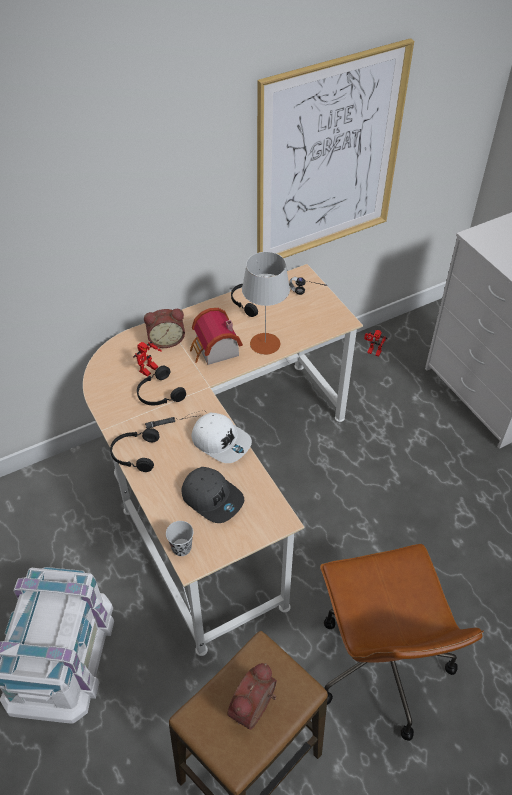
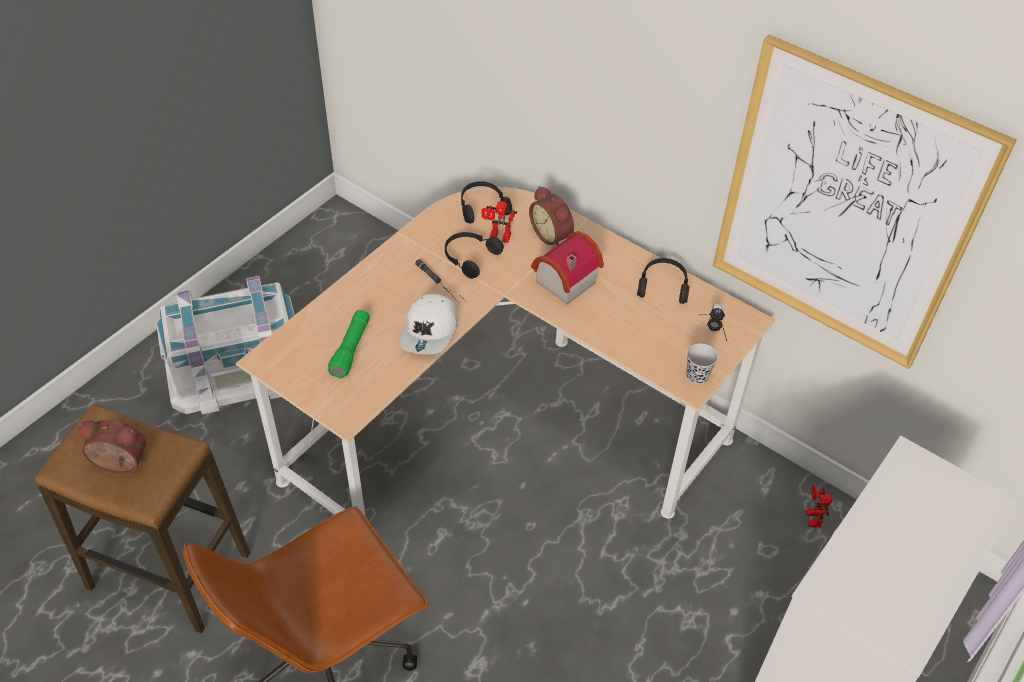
camera: 65 degrees right, 0 degrees up
black headphones [110,428,160,472] -> black headphones moved to [461,181,512,223]
black cup [166,521,194,556] -> black cup moved to [687,343,718,384]
grey cap [181,467,244,523] -> green flashlight [328,310,370,379]
grey table lamp [242,252,290,355] -> none

